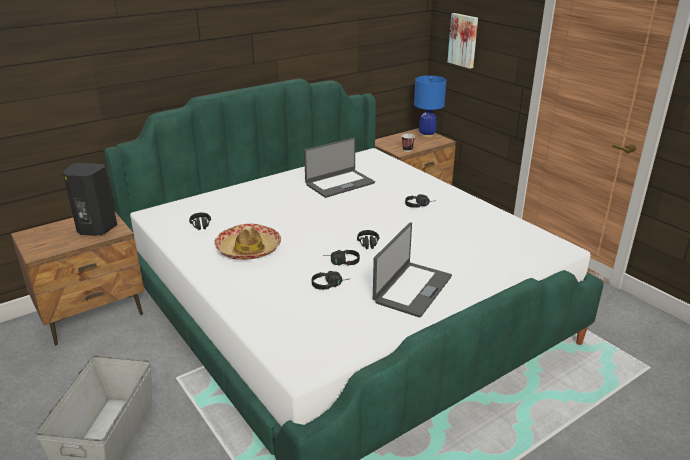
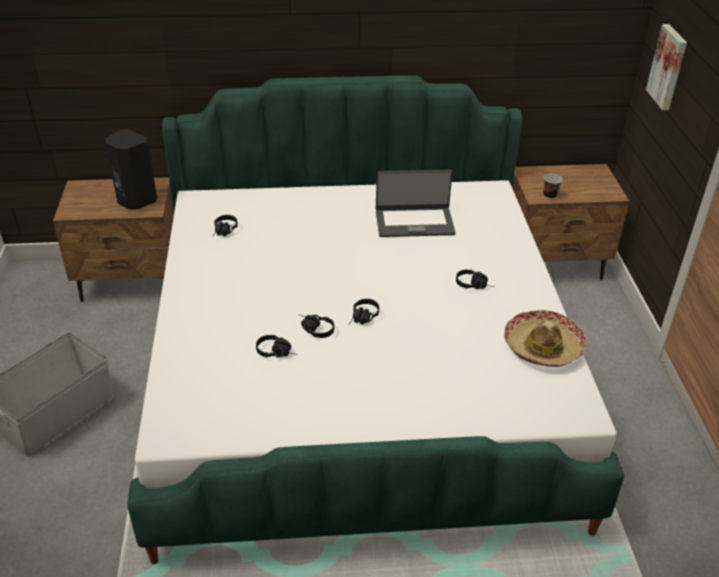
camera: 30 degrees right, 10 degrees up
hat [214,223,281,260] -> hat moved to [504,310,587,367]
laptop [373,223,452,318] -> none
blue table lamp [414,75,447,138] -> none

